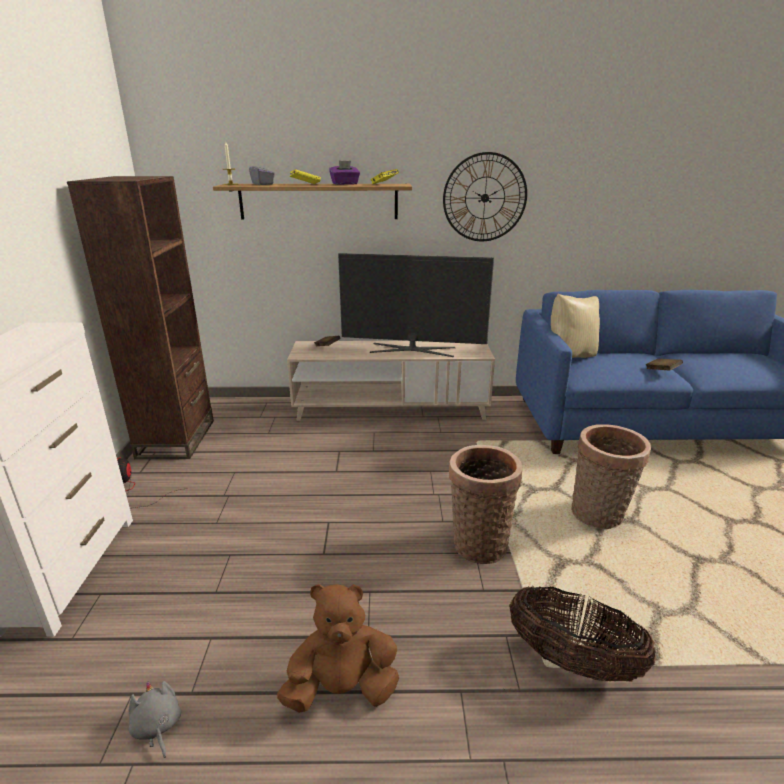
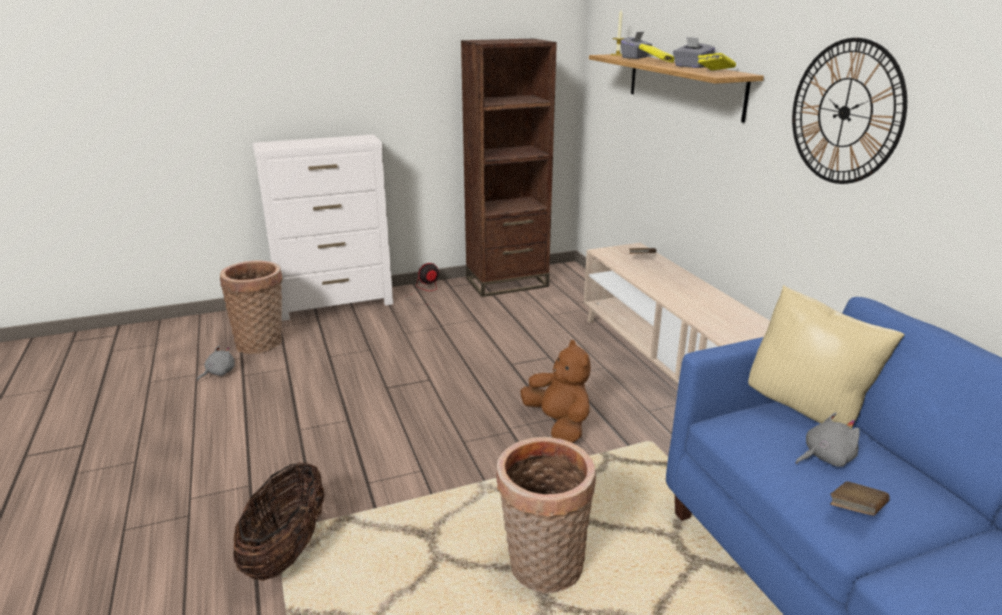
camera: 70 degrees right, 0 degrees up
brown plush toy [277,584,399,713] -> brown plush toy moved to [520,340,591,443]
purple tissue box [329,161,360,185] -> grey tissue box [673,37,715,68]
television [338,253,494,357] -> none
basket [449,445,522,564] -> basket moved to [220,260,283,354]
none -> grey plush toy [796,412,860,467]

